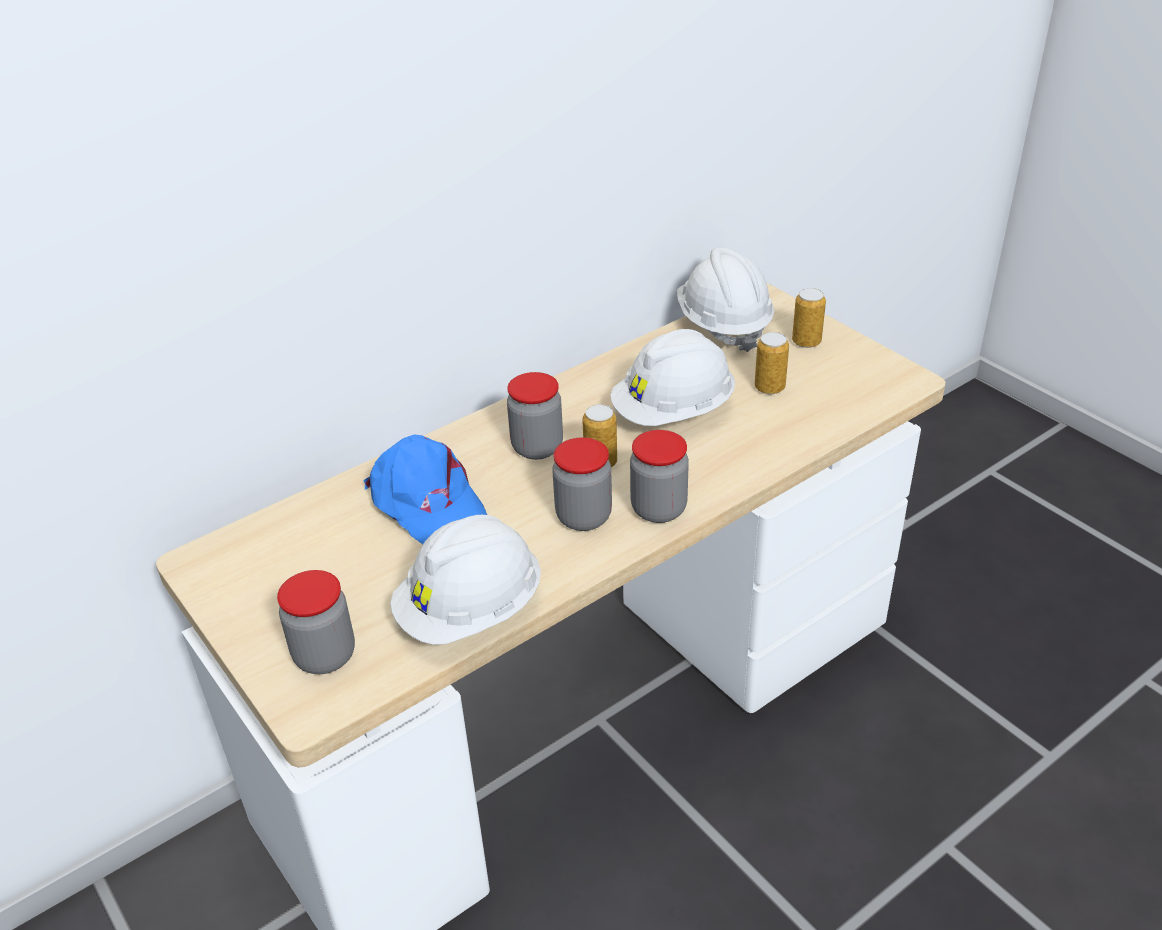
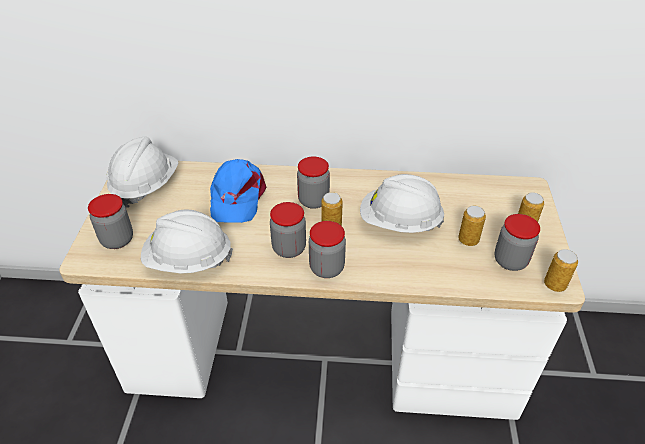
camera: 40 degrees right, 5 degrees up
white hard hat [677,247,774,352] -> white hard hat moved to [107,137,179,208]
none -> jar [494,214,540,271]
none -> can [544,249,578,292]

